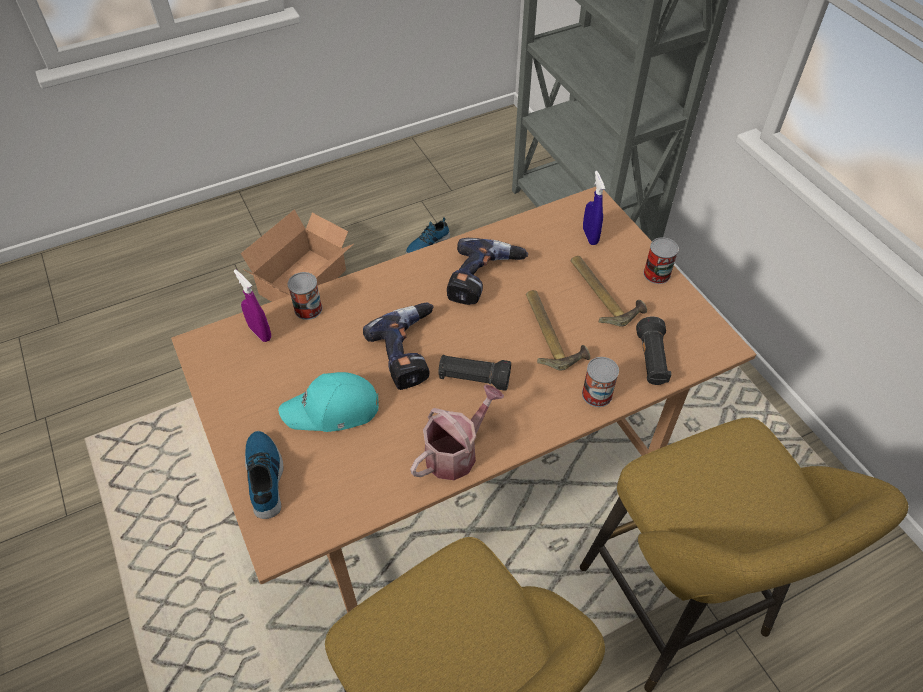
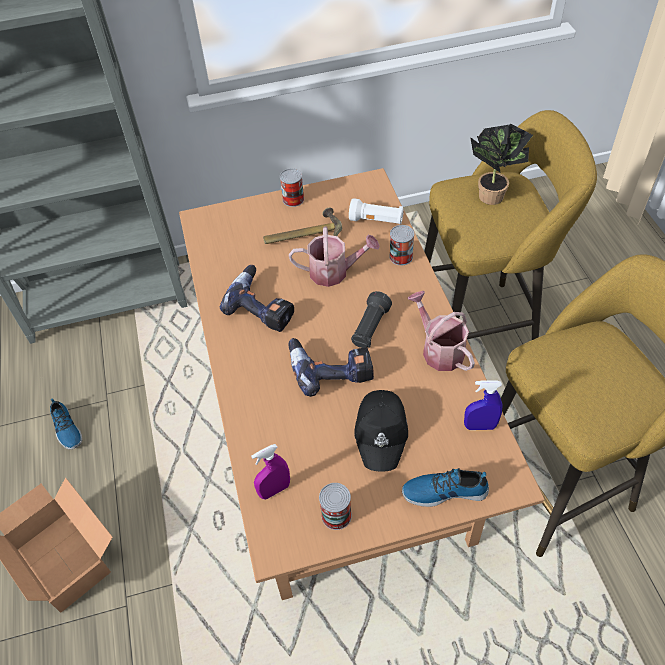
camera: 75 degrees left, 0 degrees up
turquoise cap [278,372,379,432] -> black cap [354,390,408,472]
can [288,272,322,320] -> can moved to [319,483,352,530]
hammer [526,290,590,371] -> watering can [289,226,380,287]
blue spray bottle [583,171,605,245] -> blue spray bottle moved to [464,380,502,430]
black flashlight [636,317,671,385] -> white flashlight [349,198,404,224]
none -> potted plant [470,124,533,205]

